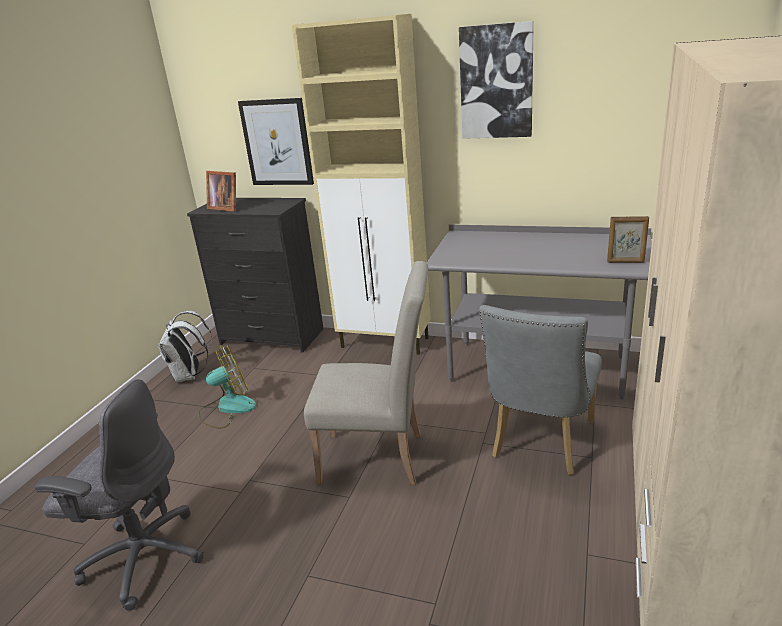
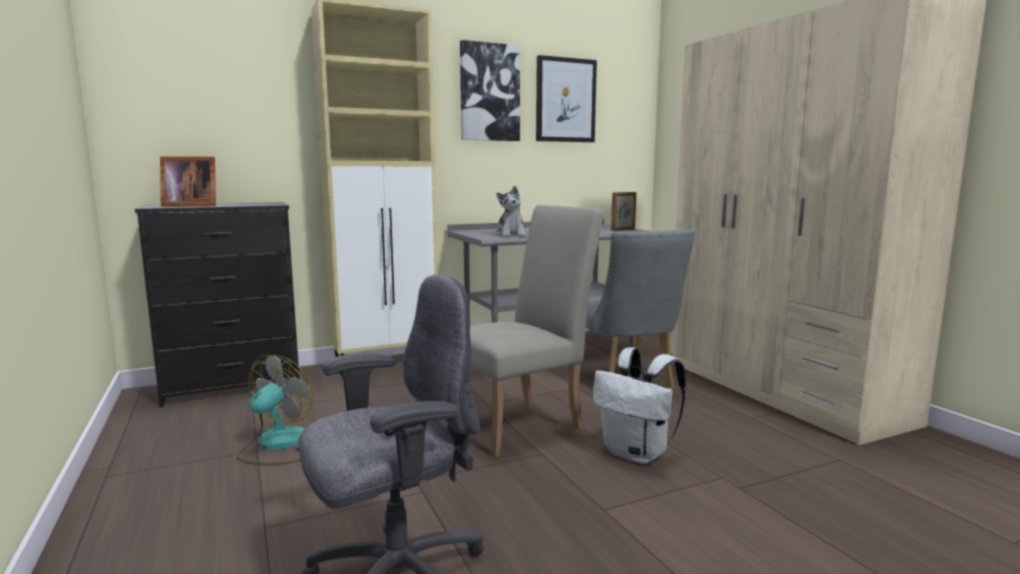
camera: 45 degrees left, 15 degrees down
white backpack [158,311,212,382] -> white backpack moved to [593,347,686,464]
picture [238,98,314,185] -> picture moved to [536,55,597,142]
none -> plush toy [496,186,526,237]

